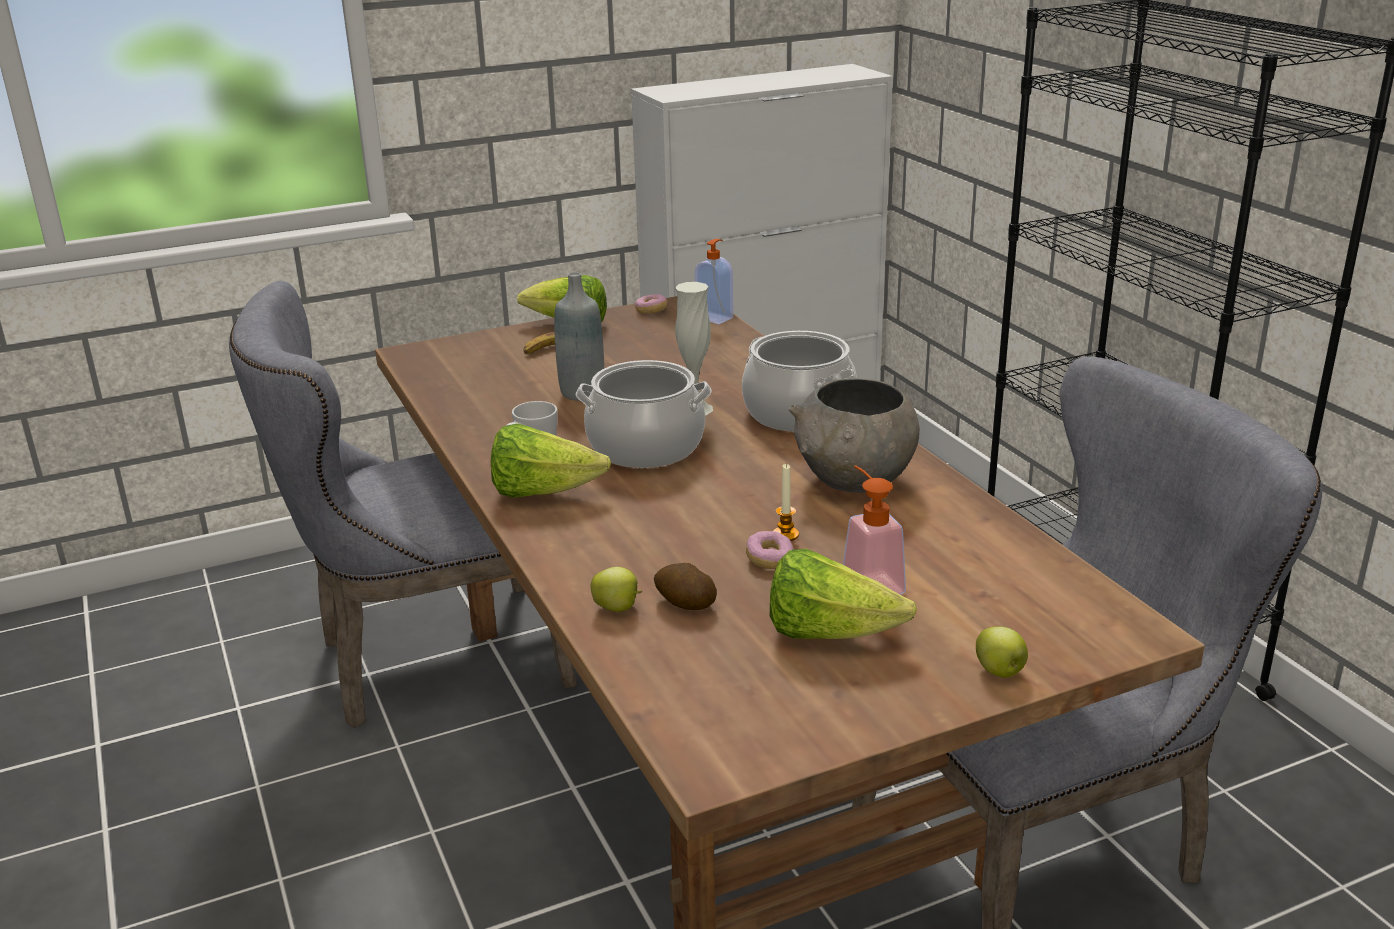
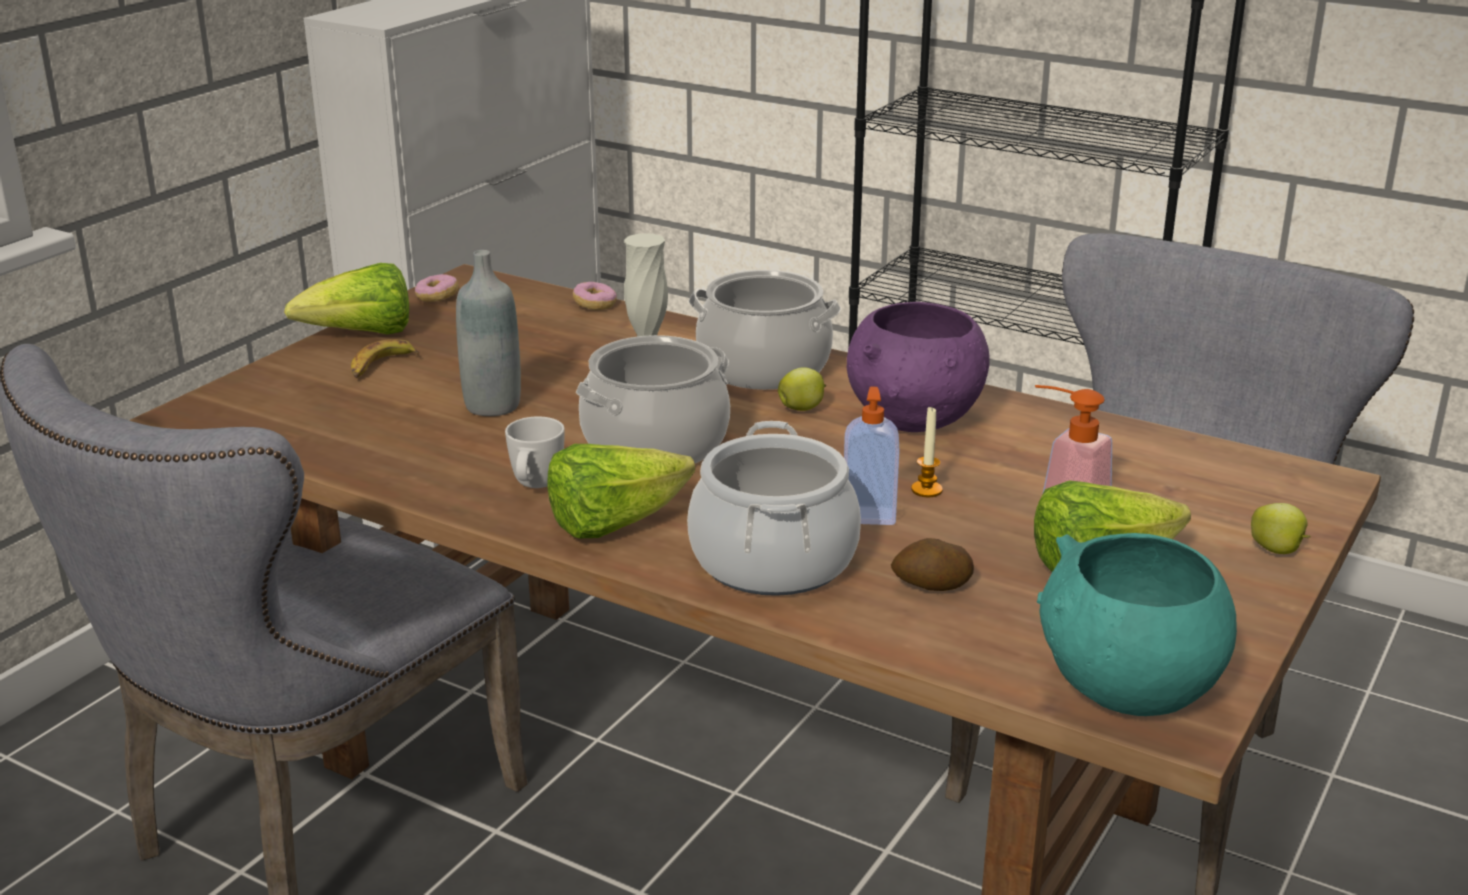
camera: 35 degrees left, 0 degrees up
apple [591,567,642,612] -> apple moved to [778,367,826,411]
soap dispenser [695,239,733,324] -> soap dispenser moved to [844,387,900,525]
donut [746,531,794,569] -> donut moved to [573,282,617,310]
grey bowl [788,378,920,493] -> purple bowl [847,302,990,432]
none -> cooking pot [687,421,861,596]
none -> turquoise bowl [1037,533,1237,716]

